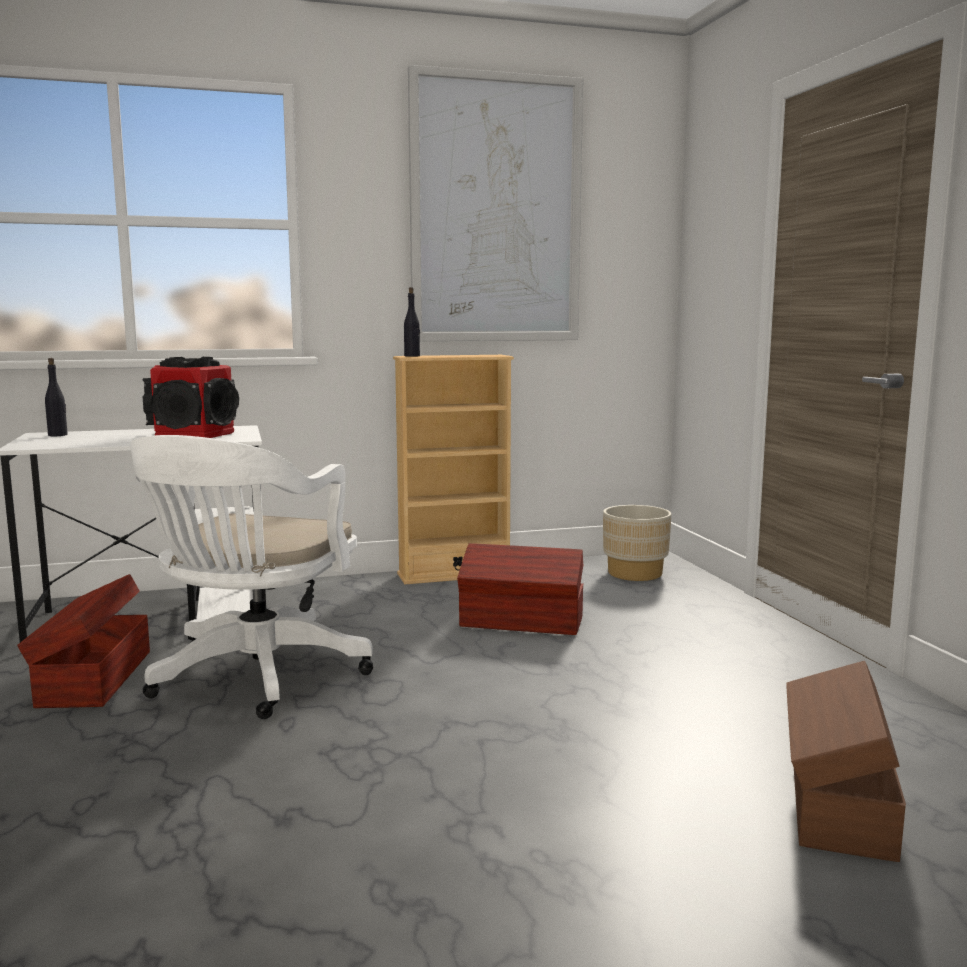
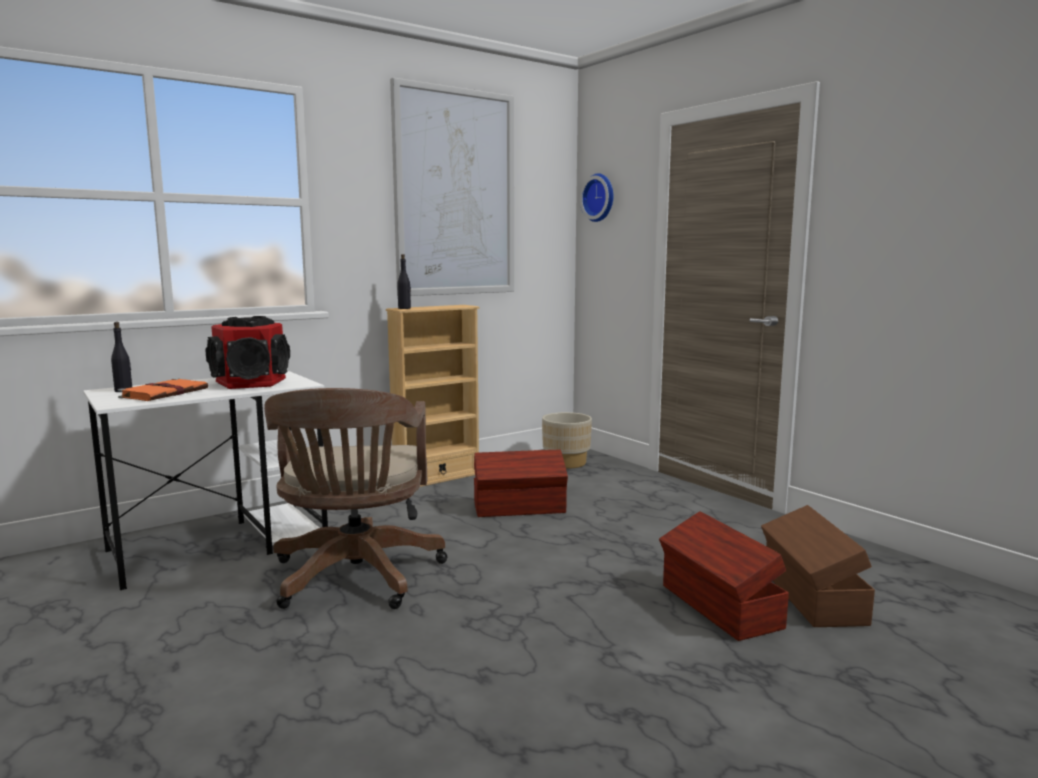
camera: 20 degrees left, 0 degrees up
brown storage box [17,574,150,708] -> brown storage box moved to [659,511,789,641]
white office chair [130,435,373,719] -> brown office chair [264,388,448,609]
none -> orange book [118,378,208,401]
none -> wall clock [580,173,613,222]

